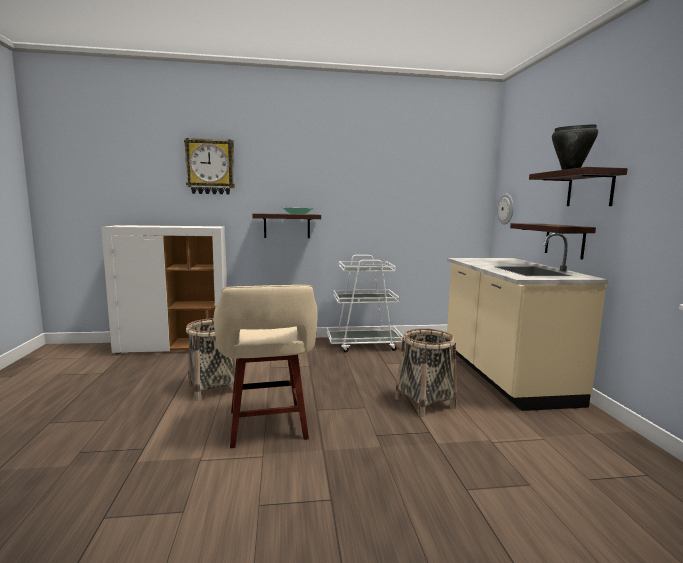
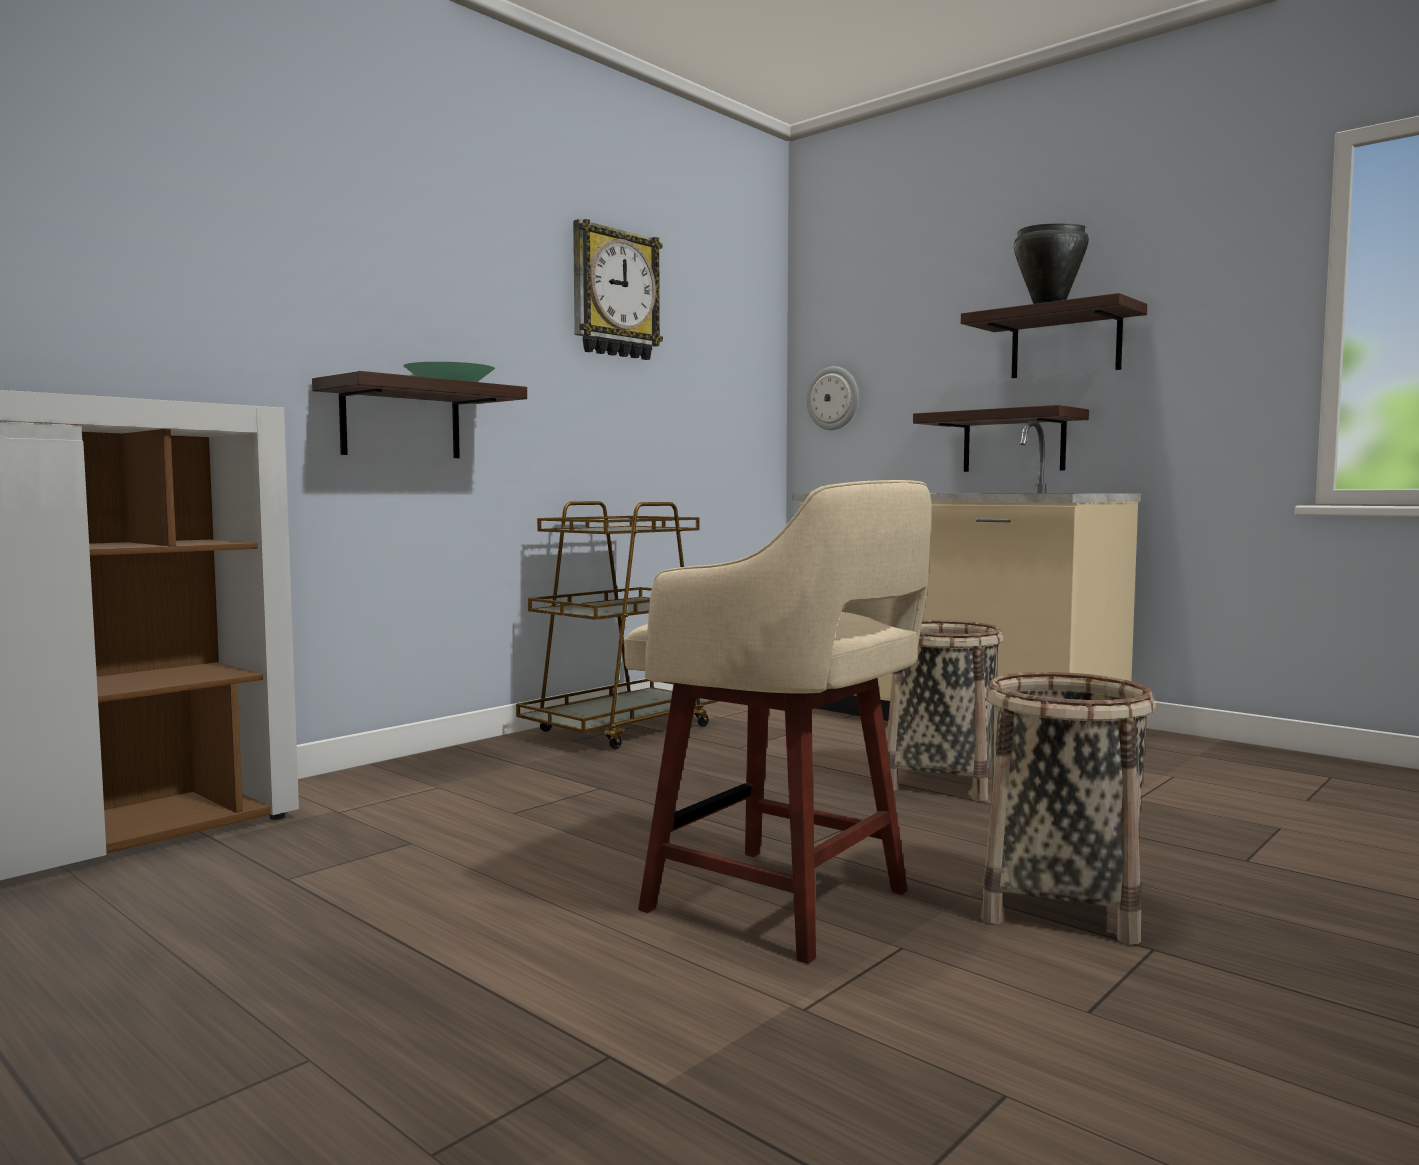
camera: 40 degrees left, 5 degrees down
wall clock [184,138,235,195] -> wall clock moved to [573,219,663,360]
basket [186,318,236,401] -> basket moved to [981,672,1155,944]
white cart [327,255,404,352] -> brown cart [516,501,719,749]

